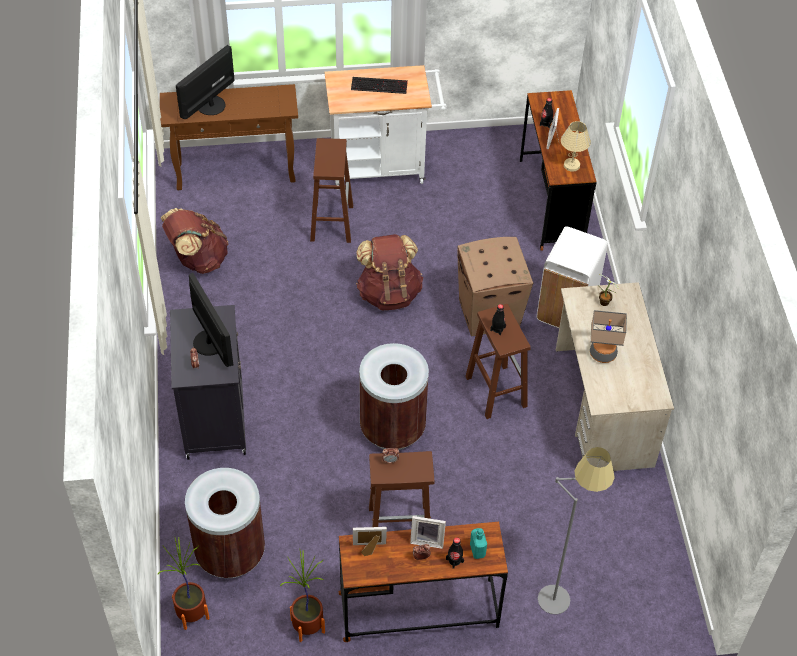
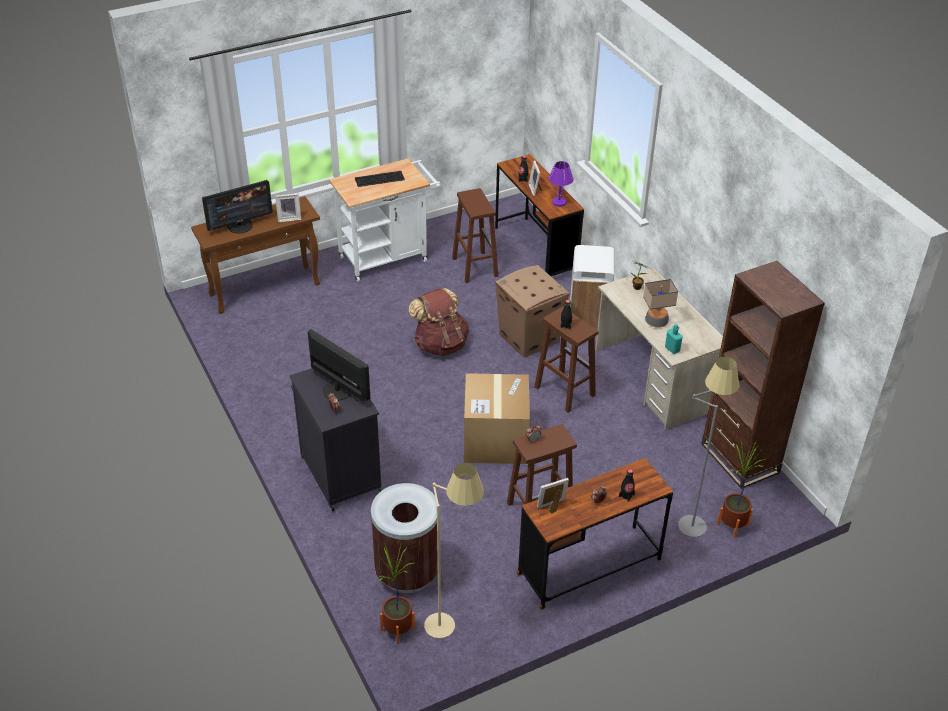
camera: 20 degrees left, 10 degrees down
brown backpack [160,208,228,274] -> none
monitor [176,45,235,119] -> monitor turned 135 degrees counterclockwise [202,180,273,233]
potted plant [280,550,325,642] -> potted plant moved to [717,439,767,537]
brown stool [310,138,353,243] -> brown stool moved to [452,188,498,283]
brown trash can [359,343,429,450] -> cardboard box [464,373,530,464]
picture frame [410,516,446,549] -> picture frame moved to [275,193,301,222]
turquoise bottle [470,528,487,559] -> turquoise bottle moved to [665,324,683,354]
beige table lamp [561,121,591,172] -> purple table lamp [548,161,574,207]
none -> beige floor lamp [424,463,484,639]
none -> brown bookcase [701,261,825,489]

